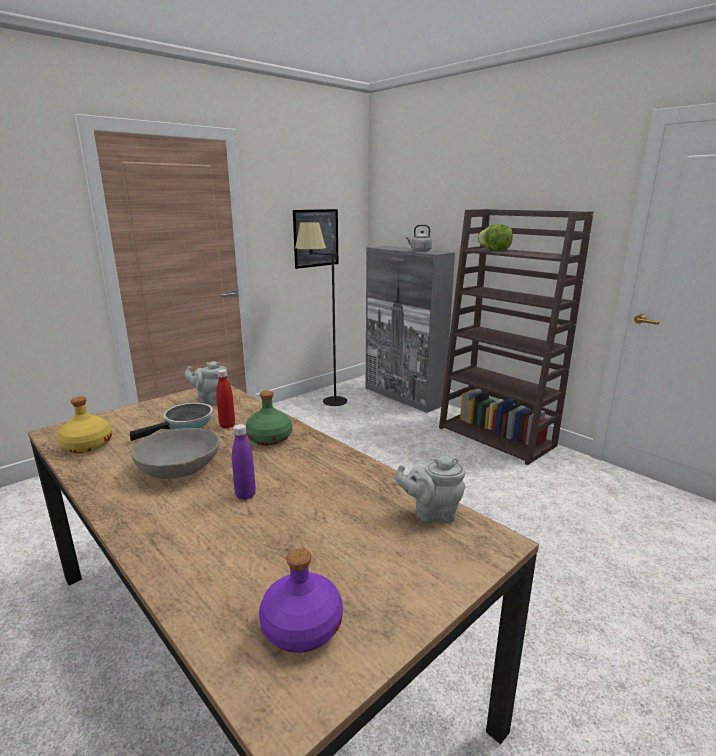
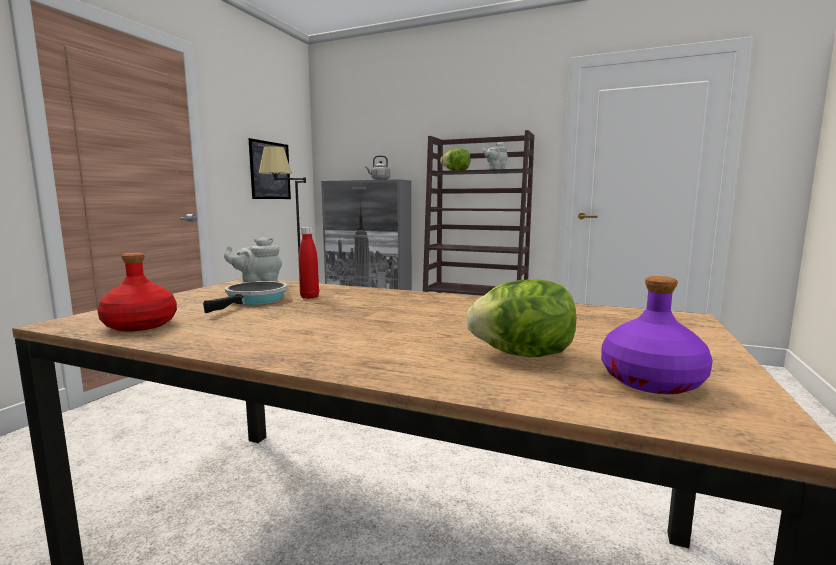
camera: 25 degrees left, 10 degrees down
yellow bottle [58,396,112,453] -> red bottle [97,253,177,332]
grey bowl [131,428,219,479] -> none
purple bottle [232,424,256,500] -> none
green bottle [246,391,292,446] -> none
grey teapot [395,456,465,523] -> grey teapot moved to [483,143,508,169]
none -> lettuce [466,279,576,357]

